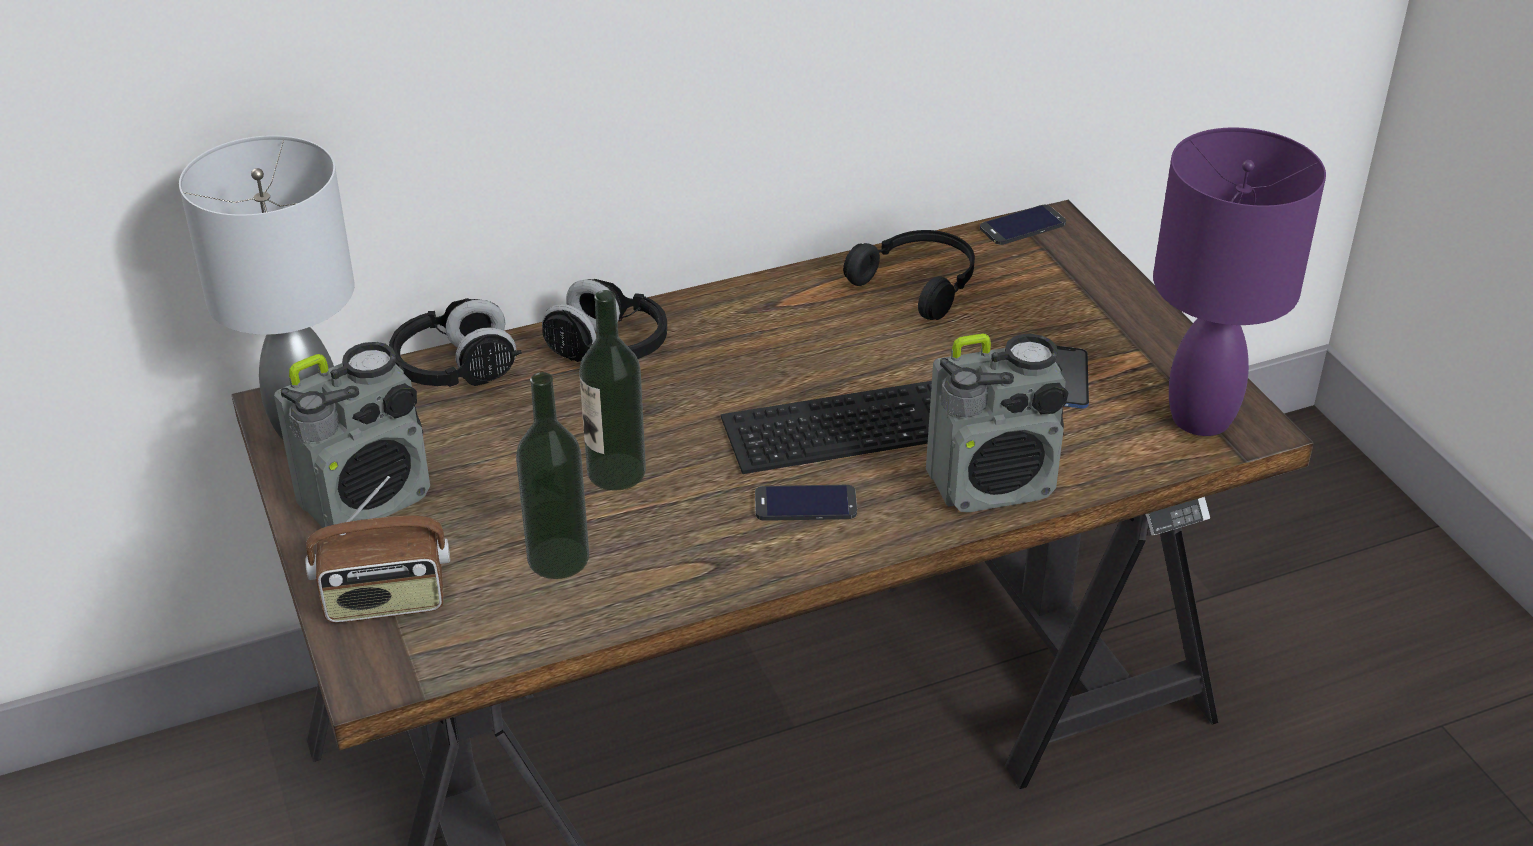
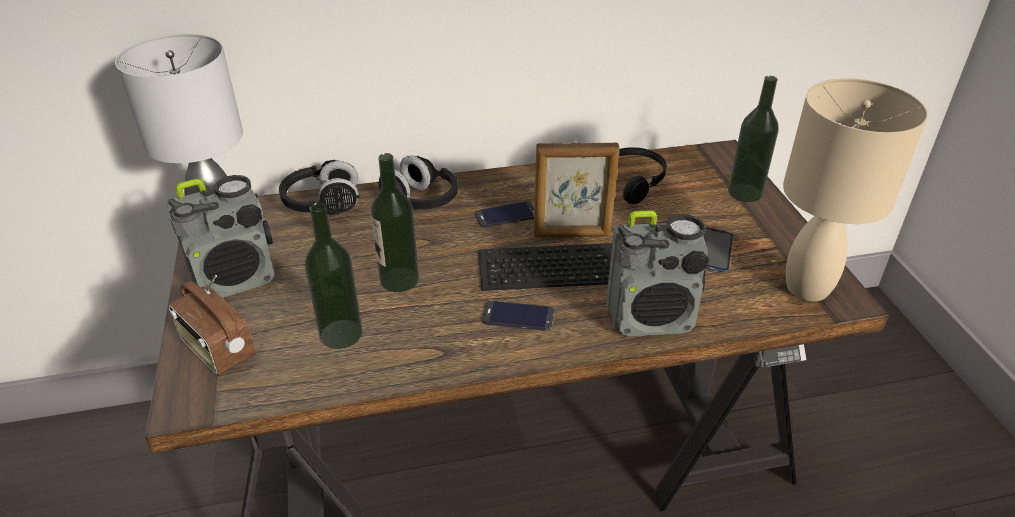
camera: 10 degrees right, 0 degrees up
radio [305,476,450,623] -> radio turned 45 degrees clockwise [169,275,256,375]
phone [980,205,1066,245] -> phone moved to [475,201,534,228]
purple table lamp [1153,128,1326,436] -> beige table lamp [783,78,928,302]
none -> picture frame [534,143,620,237]
none -> bottle [728,76,779,202]

